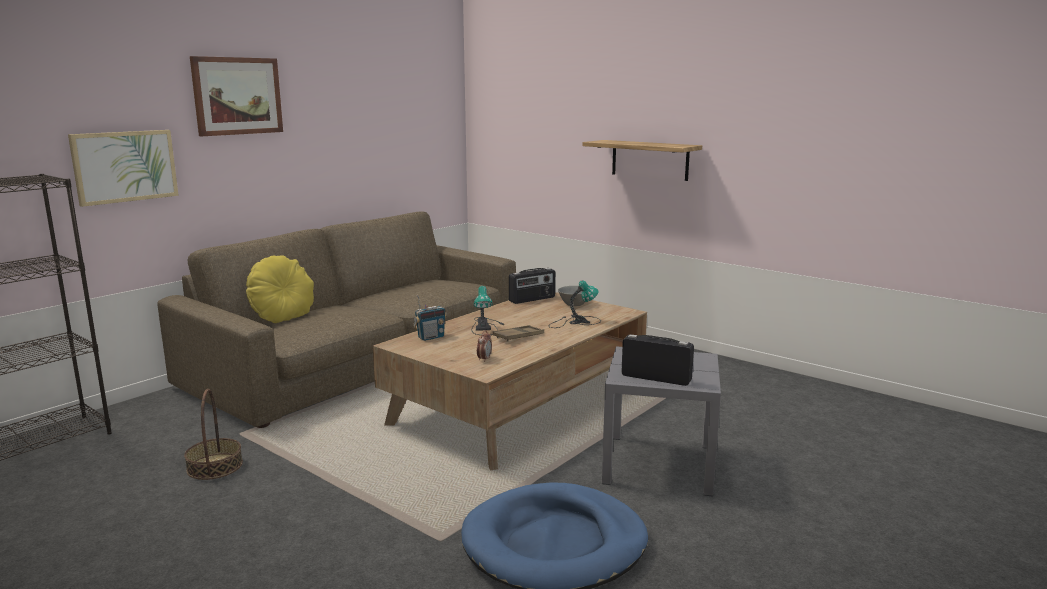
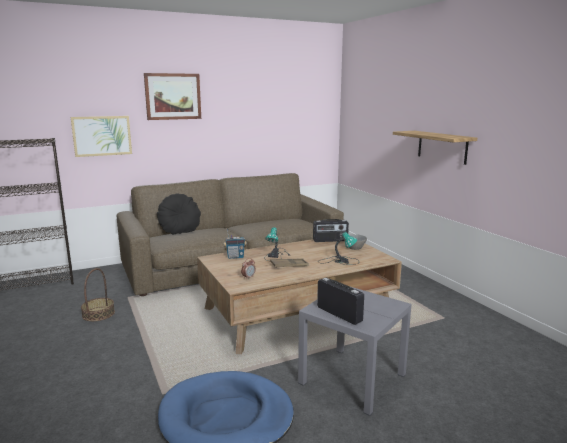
camera: 25 degrees right, 0 degrees up
yellow pillow [246,255,314,323] -> black pillow [157,193,201,234]

